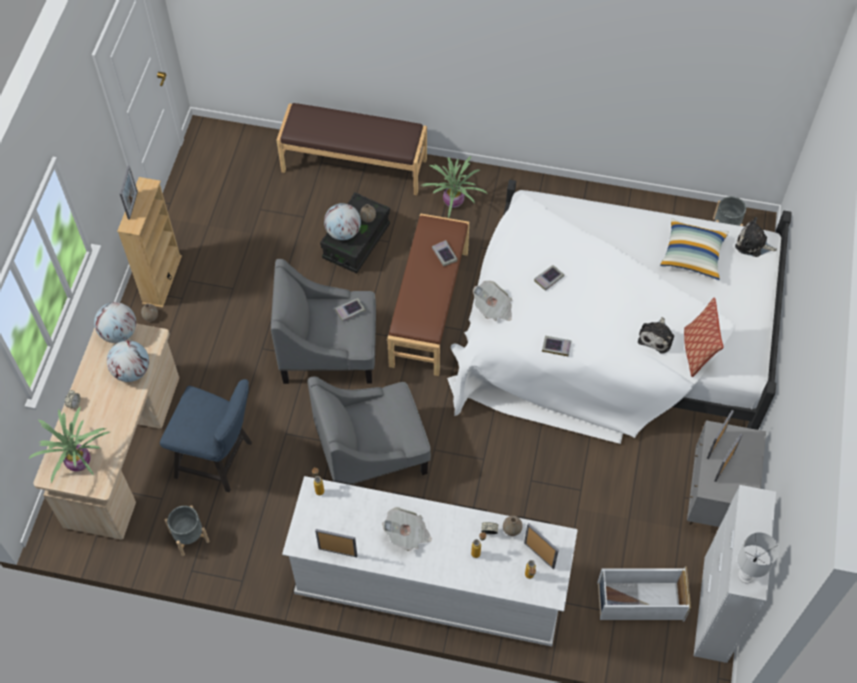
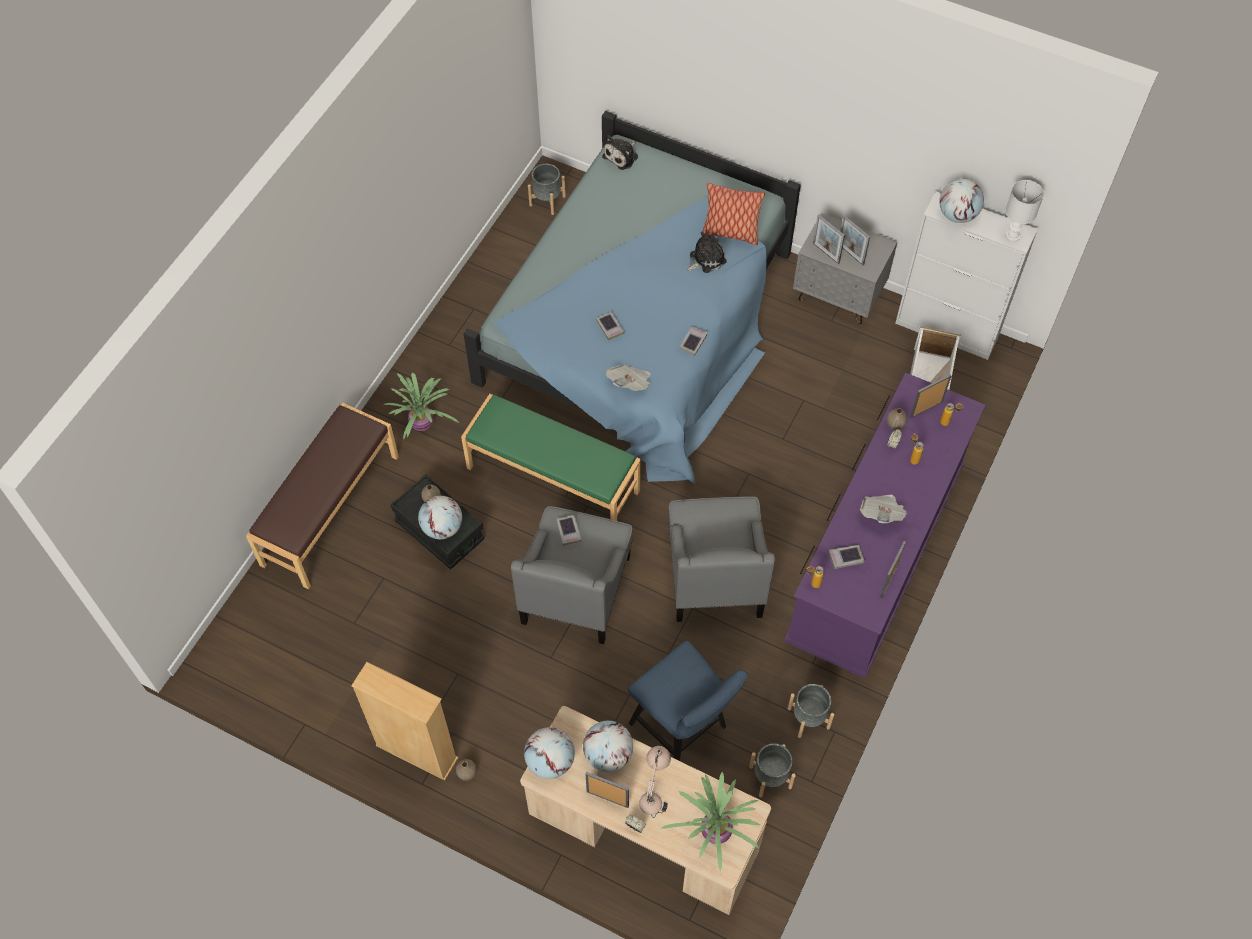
camera: 75 degrees left, 0 degrees up
picture frame [120,165,138,220] -> picture frame moved to [585,772,629,808]
blue chair [160,379,252,492] -> blue chair turned 105 degrees clockwise [628,640,748,761]
white dresser [282,476,578,646] -> purple dresser [784,372,986,678]
brown bench [387,213,469,376] -> green bench [461,394,641,521]
book [432,240,458,266] -> book moved to [829,545,864,569]
white bed [447,180,792,444] -> blue bed [464,111,801,485]
plush toy [638,317,674,354] -> plush toy turned 75 degrees counterclockwise [687,232,727,273]
pillow [660,218,729,280] -> none
none -> beige table lamp [639,746,671,818]
none -> grey planter [788,684,834,738]
none -> globe [939,179,984,223]

